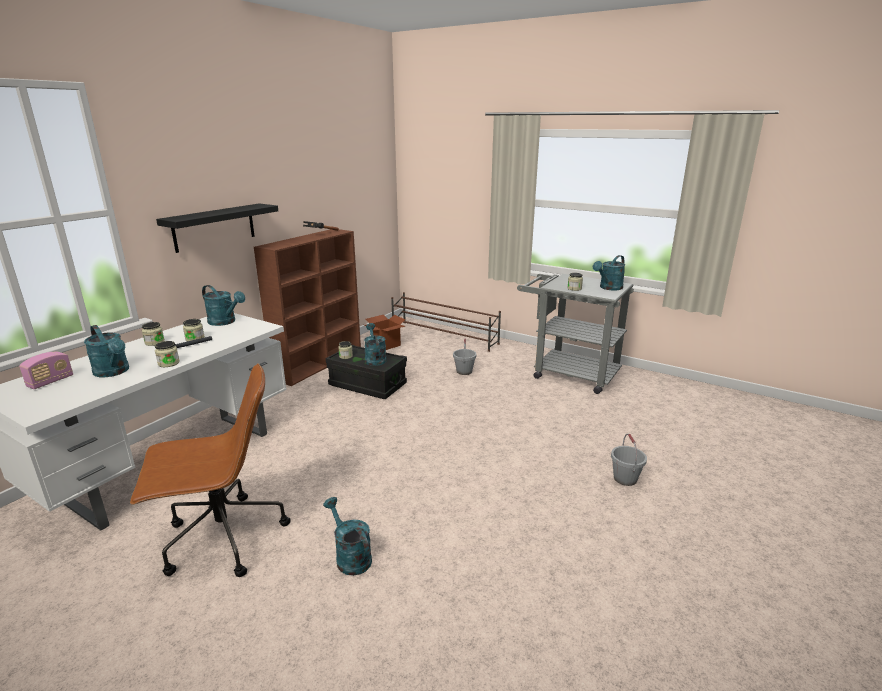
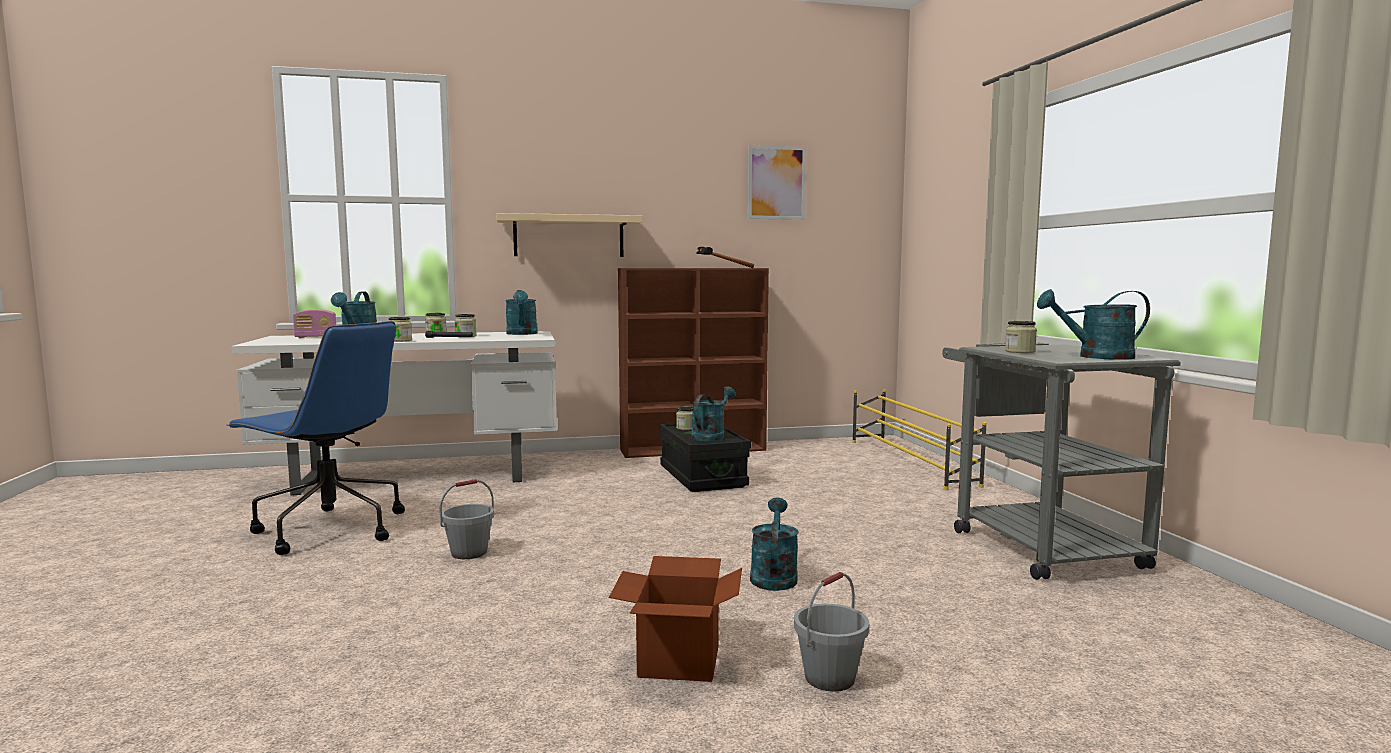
camera: 45 degrees right, 15 degrees down
brown office chair [130,363,291,577] -> blue office chair [226,321,405,555]
black shelf [156,204,278,253] -> beige shelf [496,213,643,257]
turquoise watering can [323,497,372,576] -> turquoise watering can moved to [750,497,798,591]
cardboard box [365,315,405,350] -> cardboard box moved to [609,556,742,682]
brown shoe rack [391,292,501,352] -> yellow shoe rack [852,390,987,490]
grey bucket [453,339,477,375] -> grey bucket moved to [440,479,494,559]
none -> picture [748,145,806,220]

